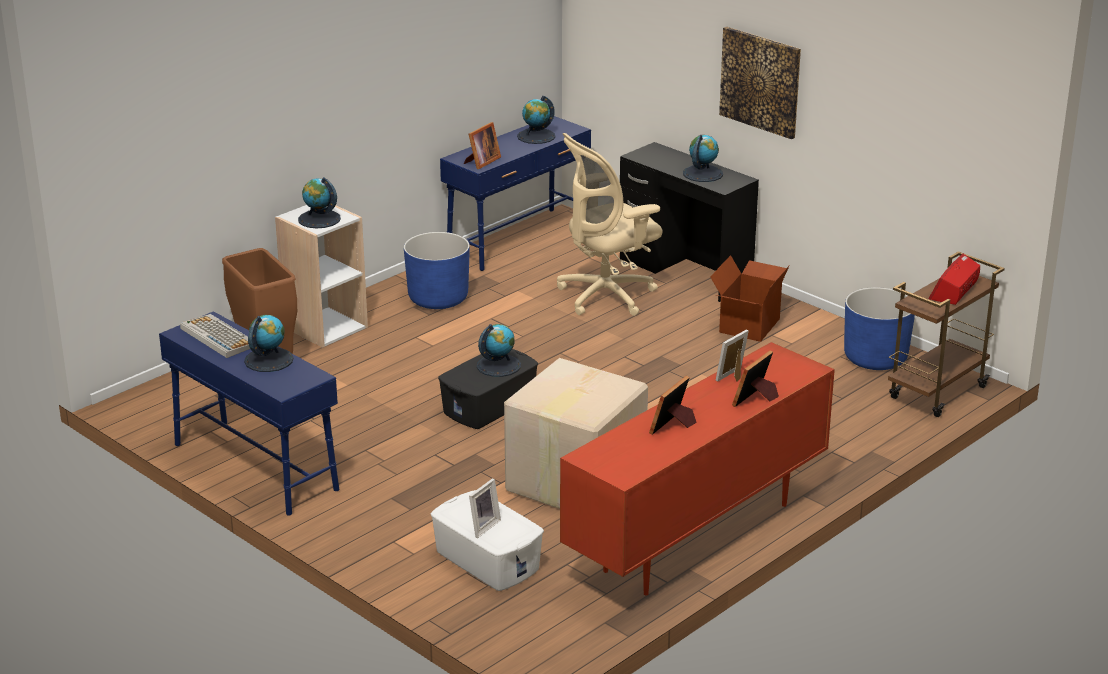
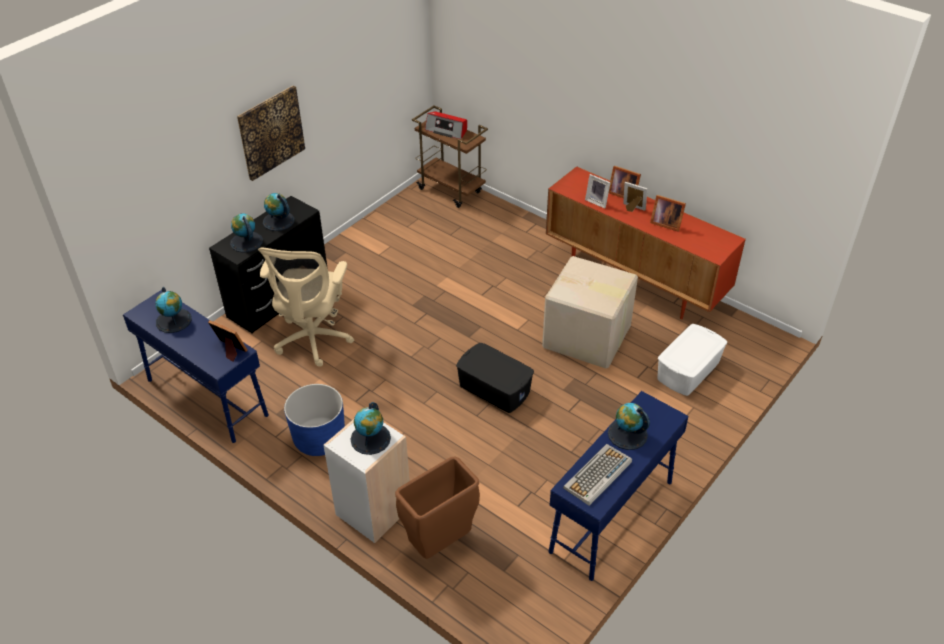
camera: 95 degrees left, 15 degrees up
picture frame [469,478,501,538] -> picture frame moved to [623,182,648,212]
globe [477,324,521,377] -> globe moved to [230,214,263,253]
beige office chair [557,133,663,316] -> beige office chair turned 45 degrees clockwise [258,247,354,367]
cardboard box [710,255,790,342] -> none
blue planter [844,287,915,370] -> none

